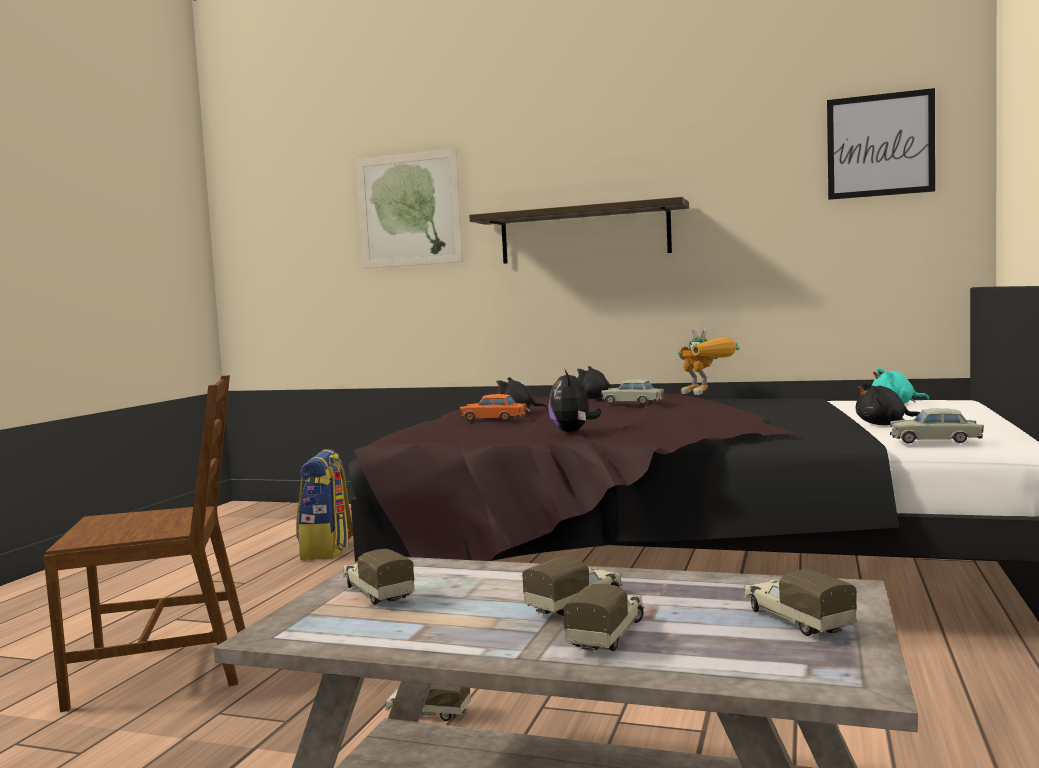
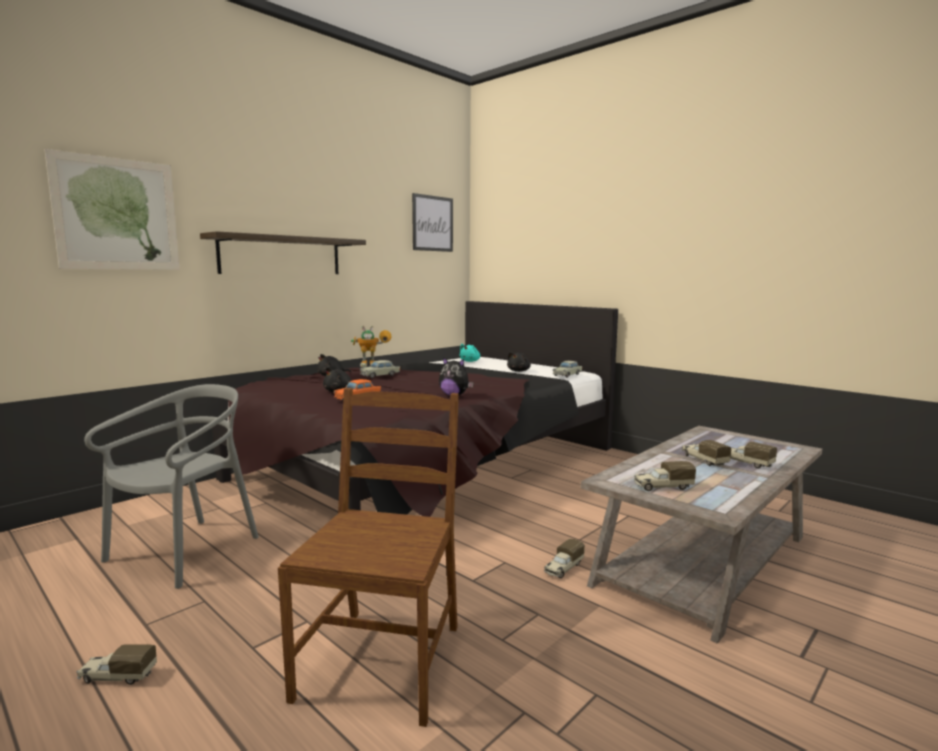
camera: 65 degrees left, 5 degrees up
backpack [296,449,353,560] -> grey chair [84,384,259,589]
toy truck [743,569,857,636] -> toy truck moved to [77,644,157,685]

